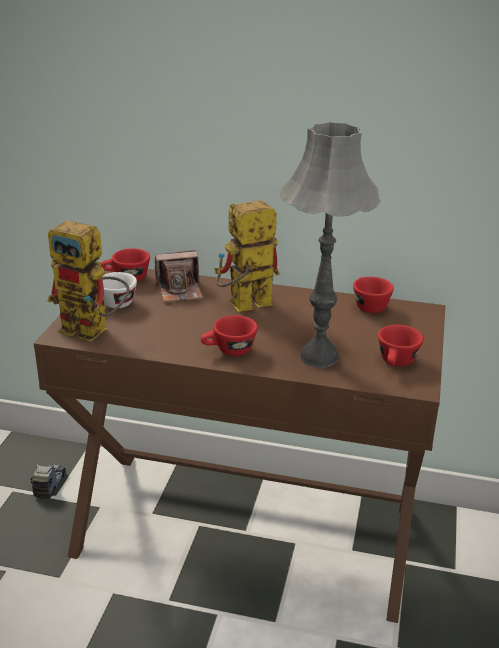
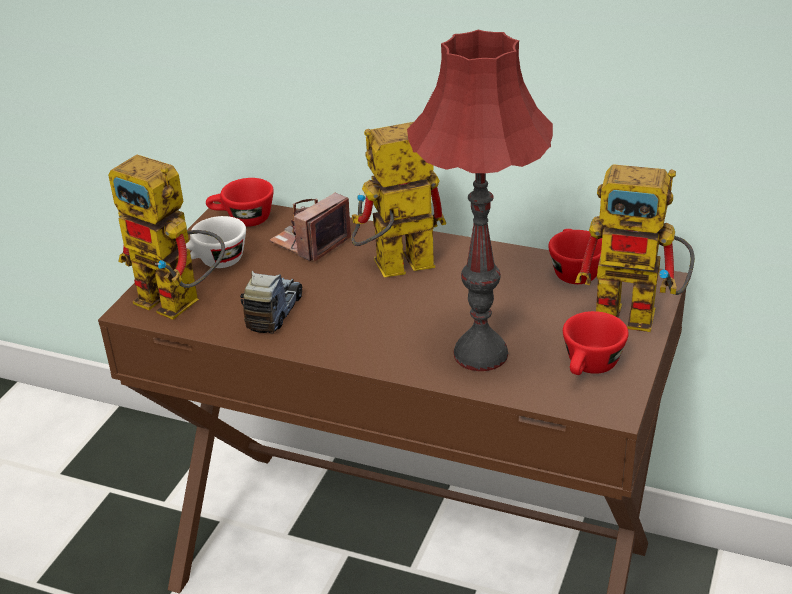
camera: 10 degrees right, 5 degrees up
toy truck [30,464,66,499] -> toy truck moved to [240,271,303,334]
camera [154,250,203,302] -> camera turned 135 degrees clockwise [269,193,351,262]
red cup [201,315,258,356] -> none
grey table lamp [279,122,381,368] -> red table lamp [407,29,553,371]
none -> toy robot [575,164,695,332]

